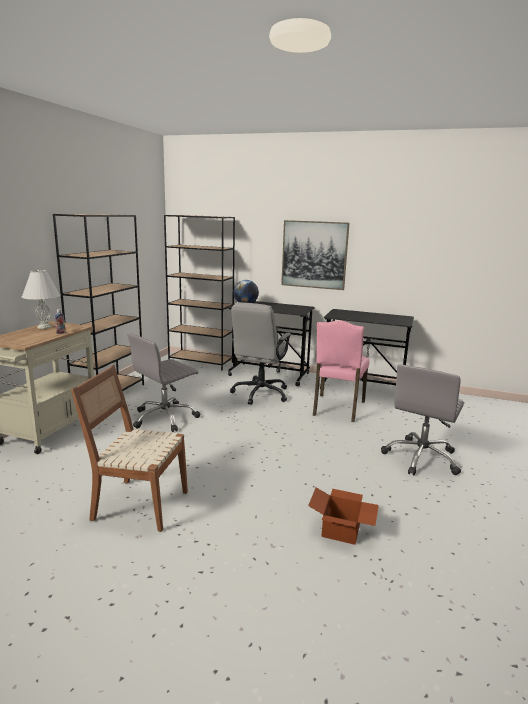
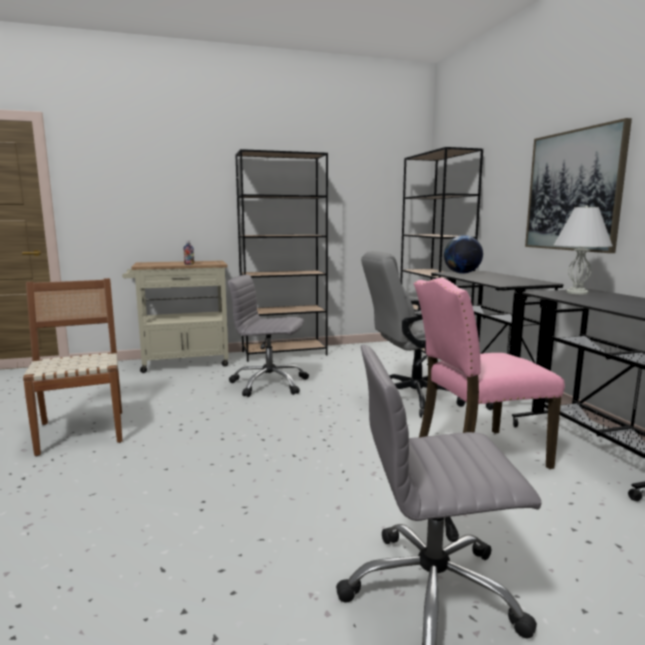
camera: 55 degrees right, 5 degrees down
white table lamp [22,270,61,329] -> white table lamp moved to [553,205,613,294]
cardboard box [308,488,379,545] -> none

